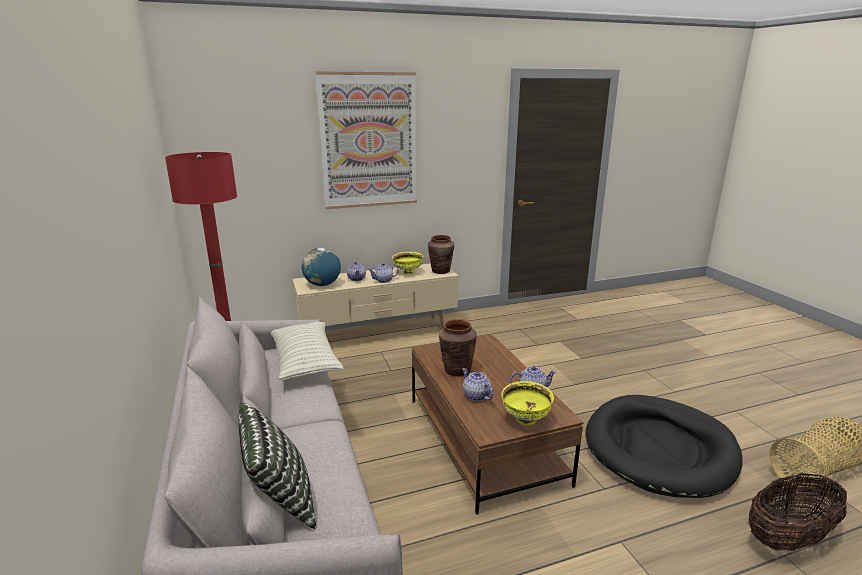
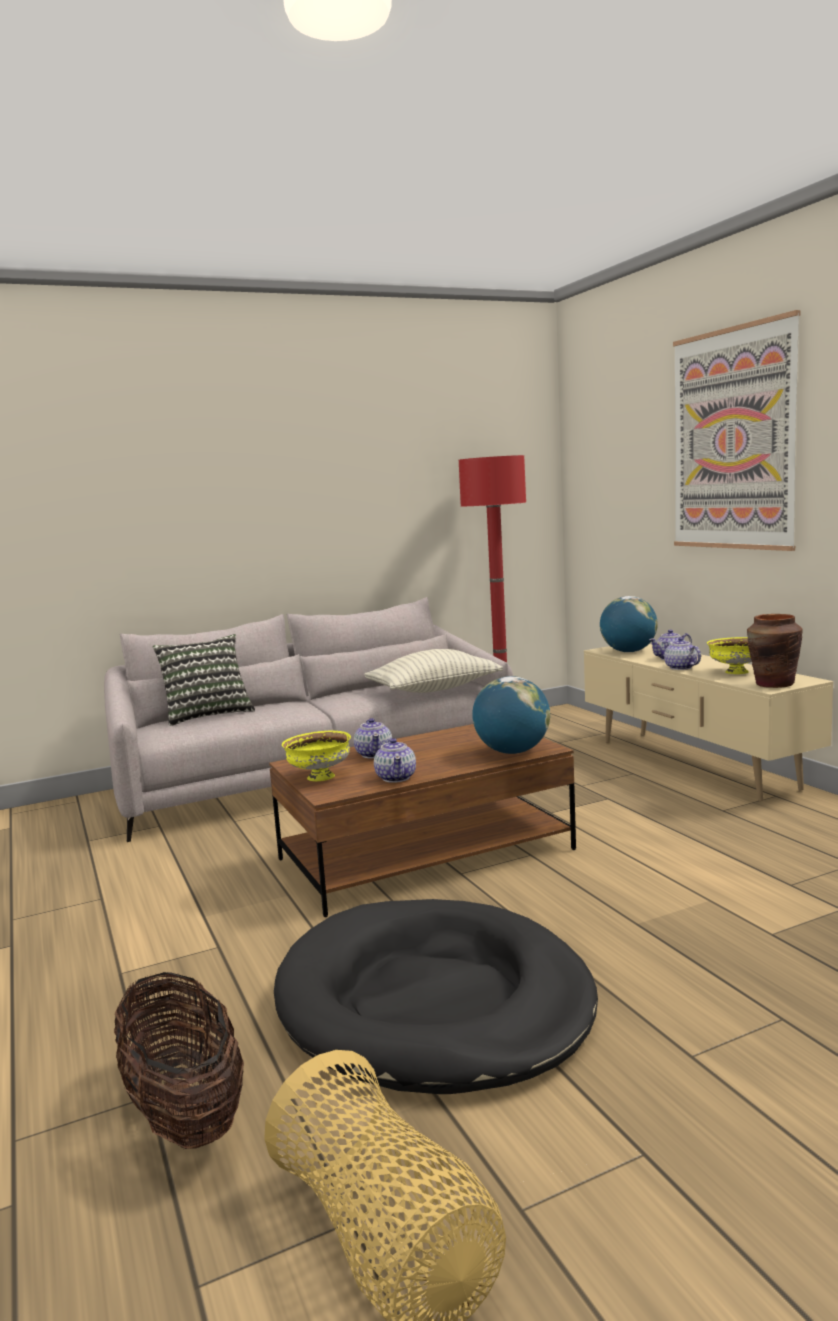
camera: 85 degrees right, 10 degrees down
brown vase [439,319,477,376] -> none
teapot [462,368,494,401] -> teapot turned 120 degrees clockwise [354,718,392,758]
none -> globe [472,676,550,754]

